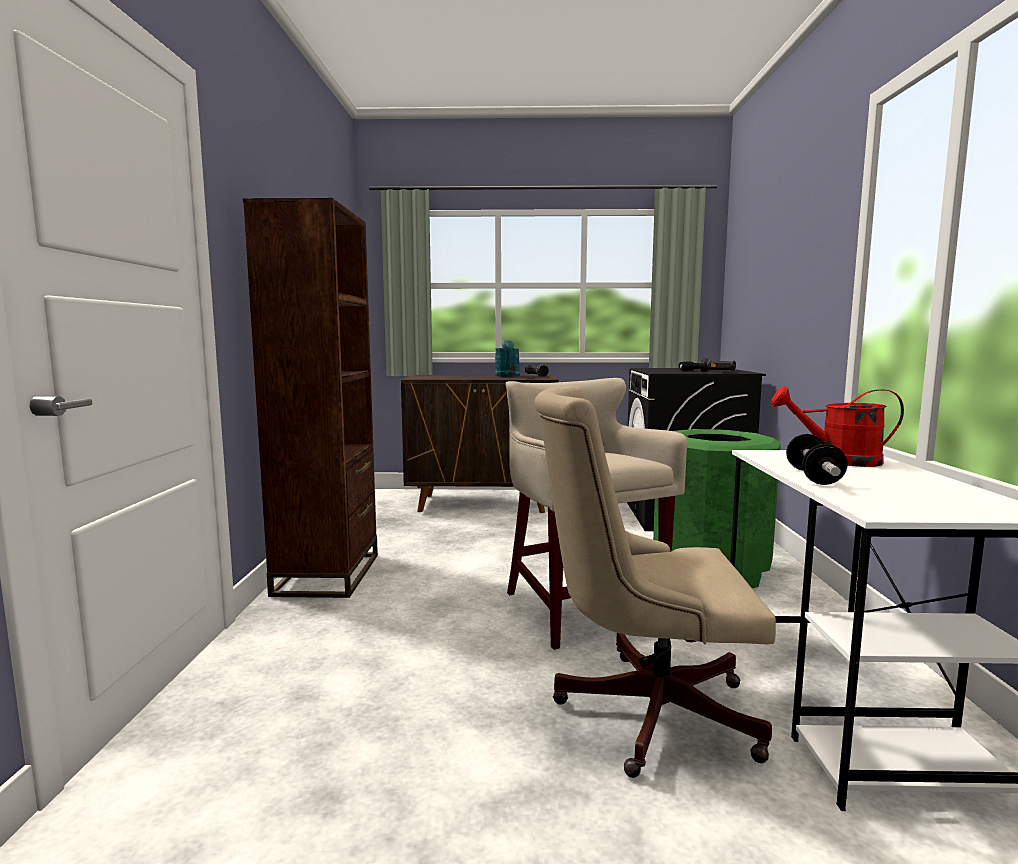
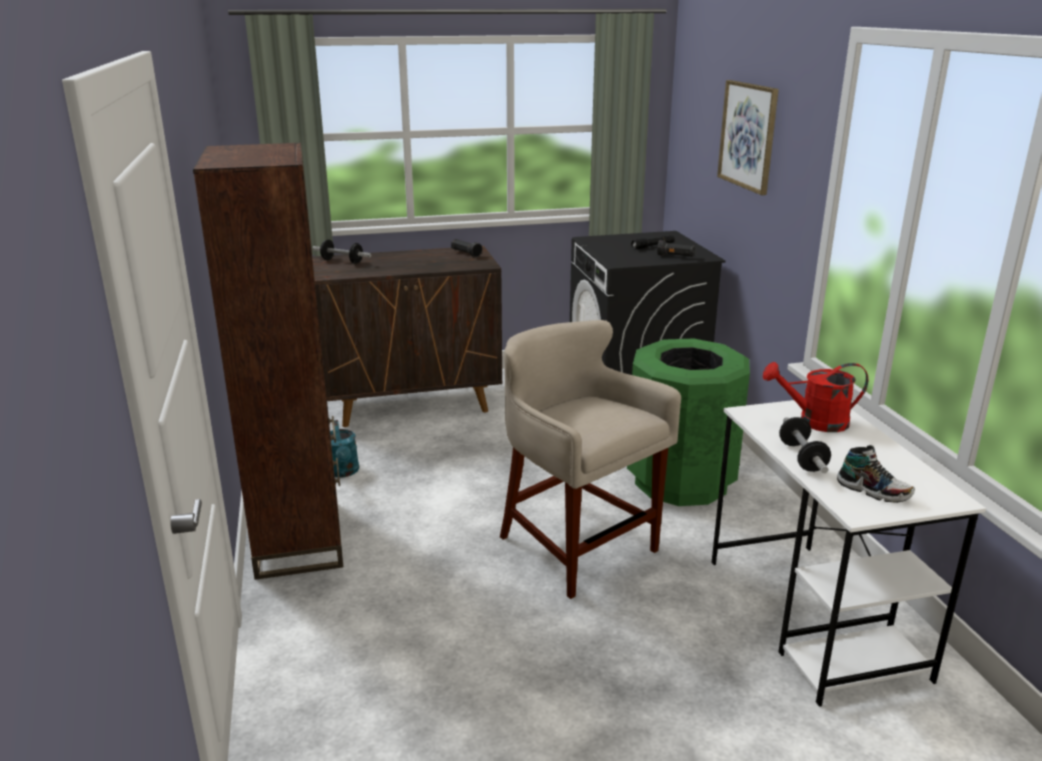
camera: 15 degrees left, 15 degrees up
turquoise watering can [495,340,520,377] -> turquoise watering can moved to [330,420,359,478]
beige office chair [535,386,776,778] -> none
none -> dumbbell [312,240,371,264]
none -> picture [717,80,779,195]
none -> shoe [837,445,915,503]

